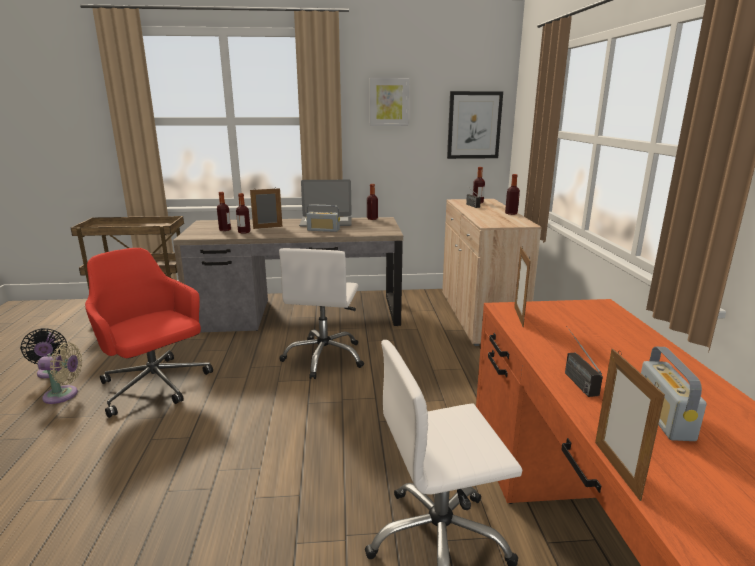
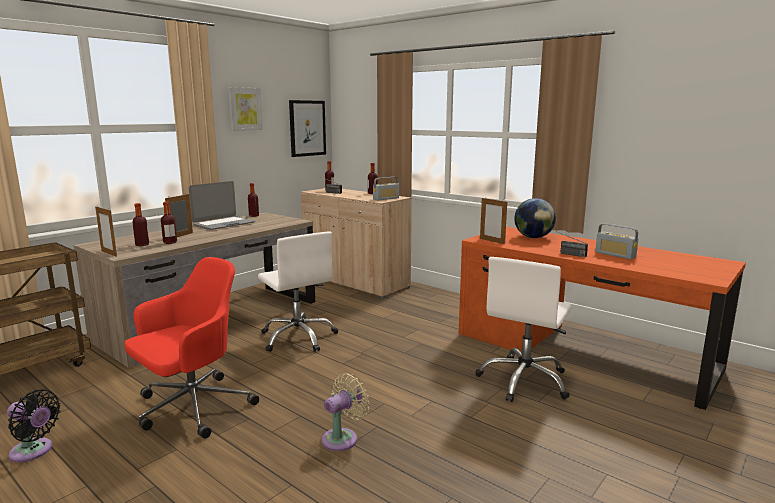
camera: 45 degrees left, 5 degrees down
beige fan [38,342,82,404] -> beige fan moved to [322,373,369,451]
red office chair [85,248,213,418] -> red office chair turned 135 degrees clockwise [124,257,259,439]
radio [306,204,340,232] -> radio moved to [373,177,399,201]
picture frame [595,349,665,501] -> picture frame moved to [95,207,117,257]
none -> globe [514,198,556,238]

